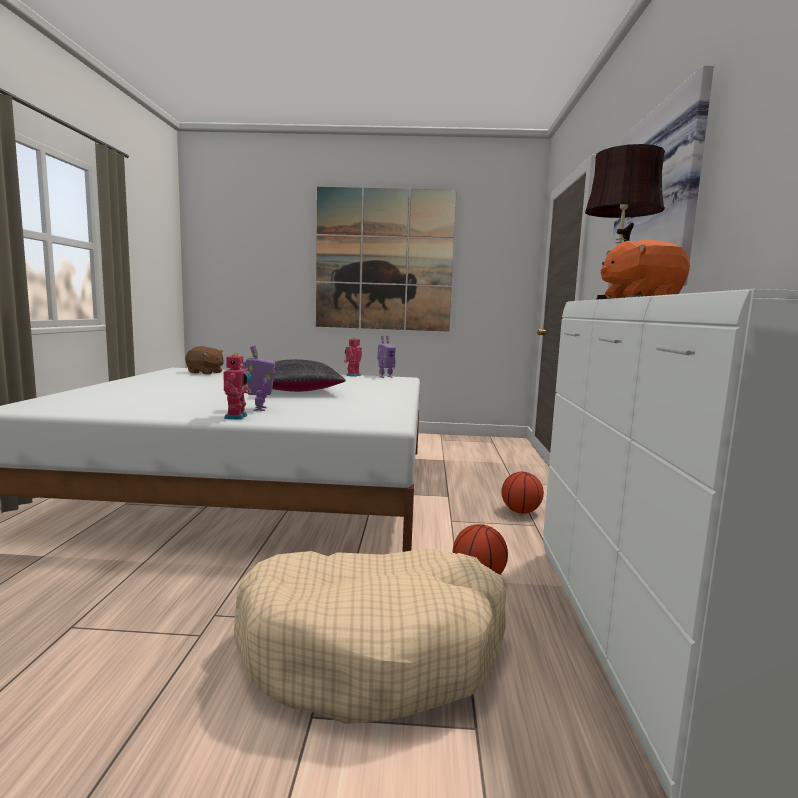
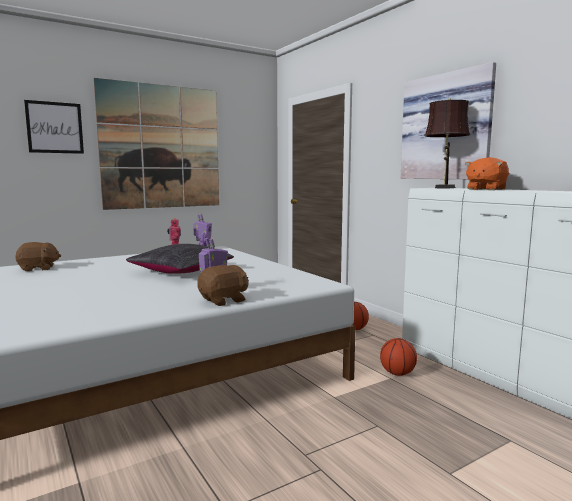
camera: 35 degrees left, 0 degrees up
toy robot [223,353,251,420] -> brown plush toy [197,265,249,306]
beige dog bed [234,549,506,724] -> none
none -> picture [24,100,84,154]

